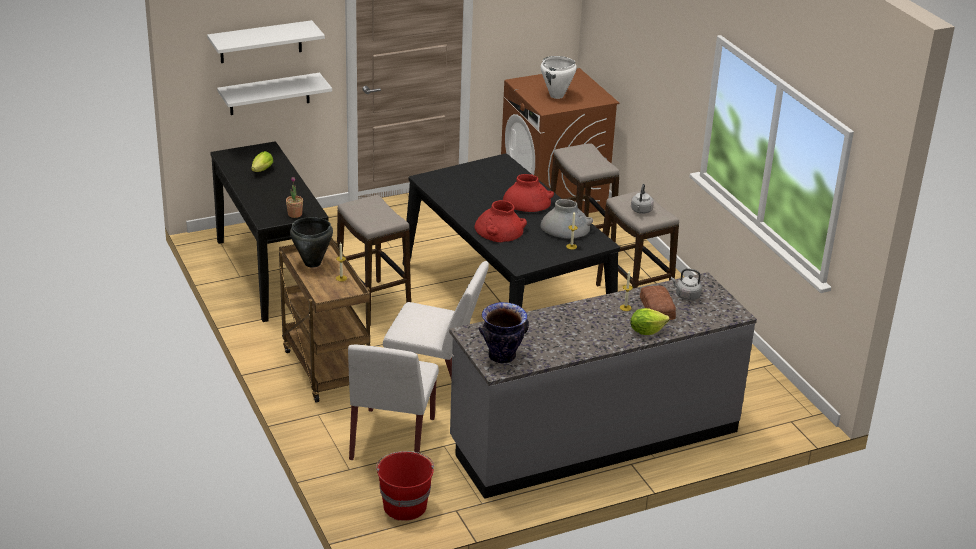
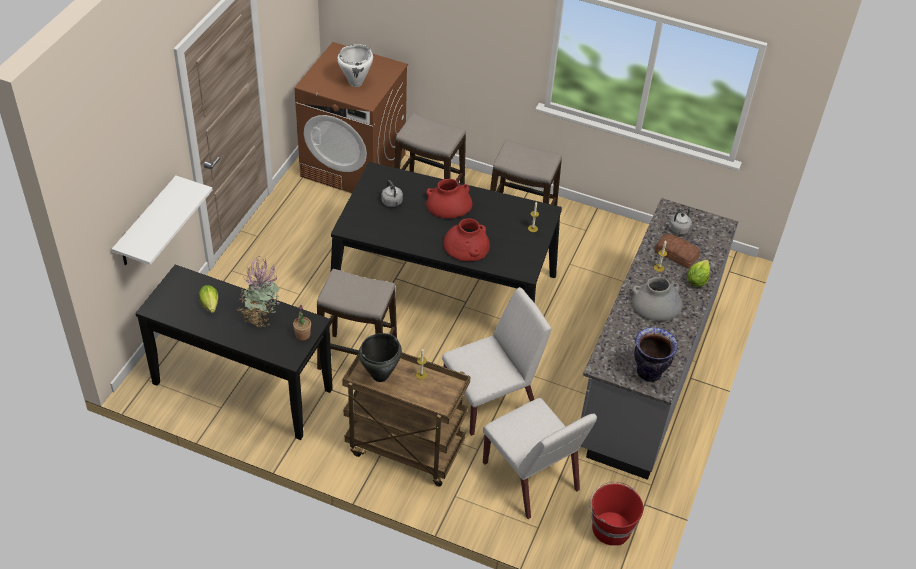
camera: 45 degrees left, 15 degrees up
white shelf [207,20,325,63] -> none
grey vase [540,199,593,239] -> grey vase moved to [631,277,682,321]
grey kettle [631,184,654,214] -> grey kettle moved to [381,180,403,207]
none -> potted plant [238,256,280,328]

